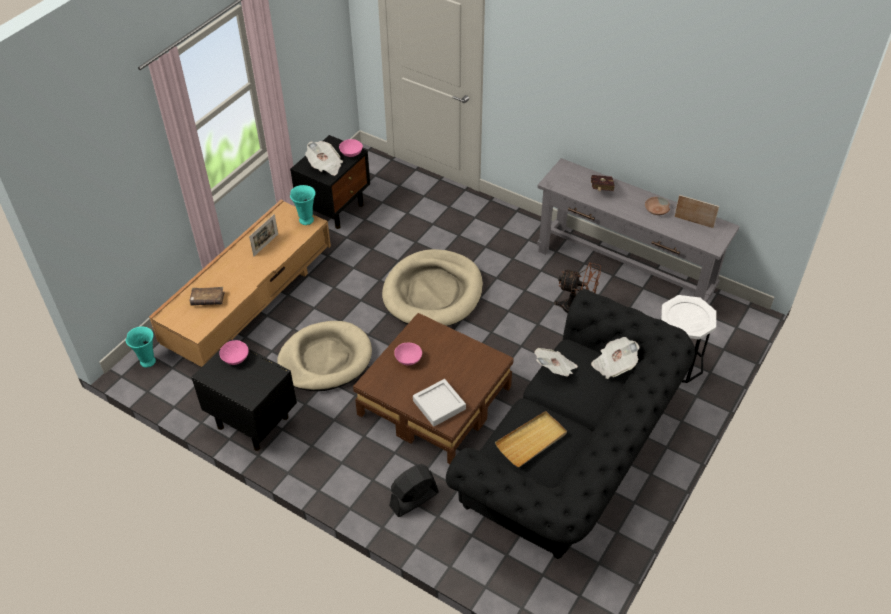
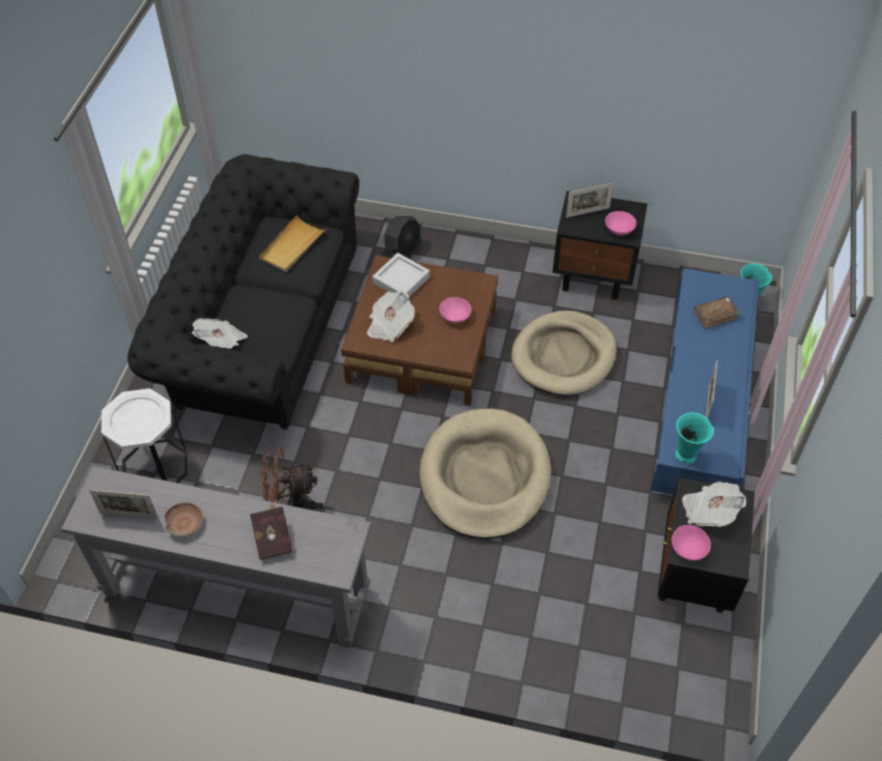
camera: 160 degrees right, 5 degrees up
brown tv stand [149,200,331,367] -> blue tv stand [650,268,759,495]
newspaper [534,348,578,377] -> newspaper moved to [367,291,415,342]
none -> picture frame [566,183,614,218]

